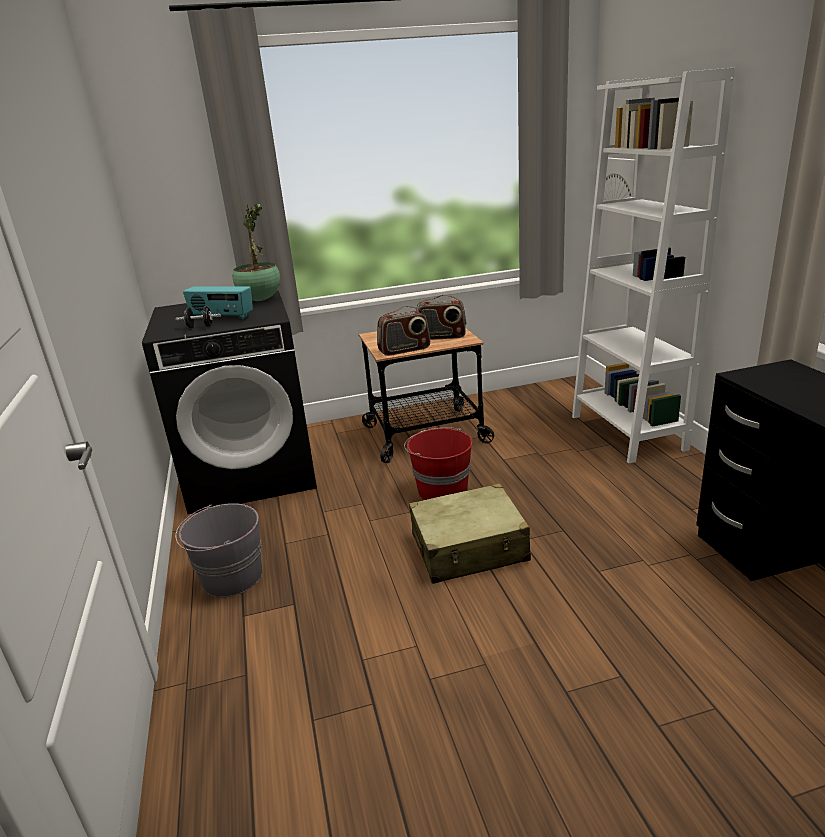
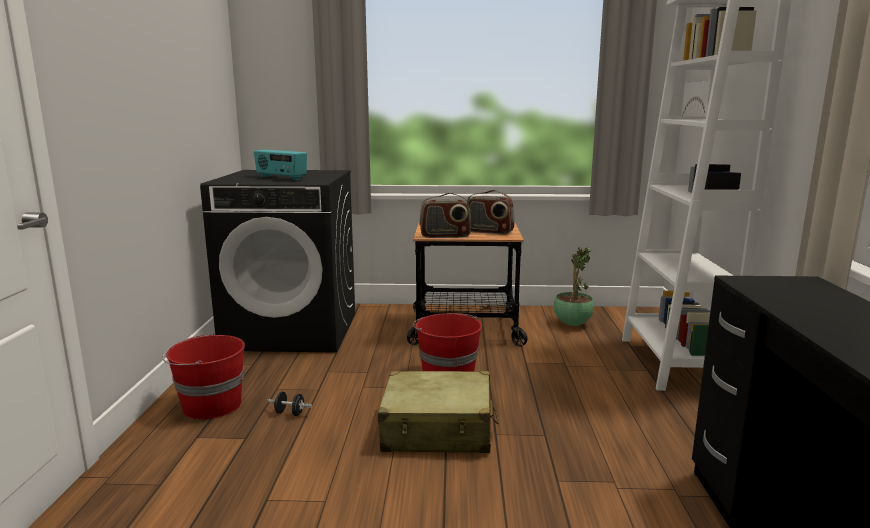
camera: 15 degrees right, 10 degrees down
grey bucket [175,503,262,597] -> red bucket [163,333,245,420]
black dumbbell [176,306,221,328] -> black dumbbell moved to [267,391,312,416]
potted plant [233,204,280,301] -> potted plant moved to [554,247,594,326]

